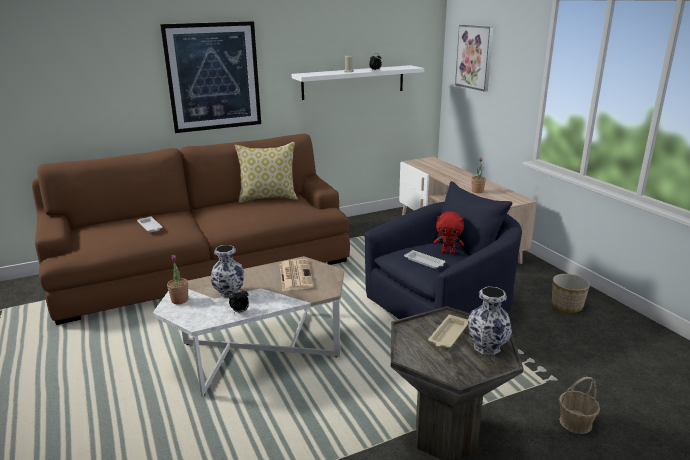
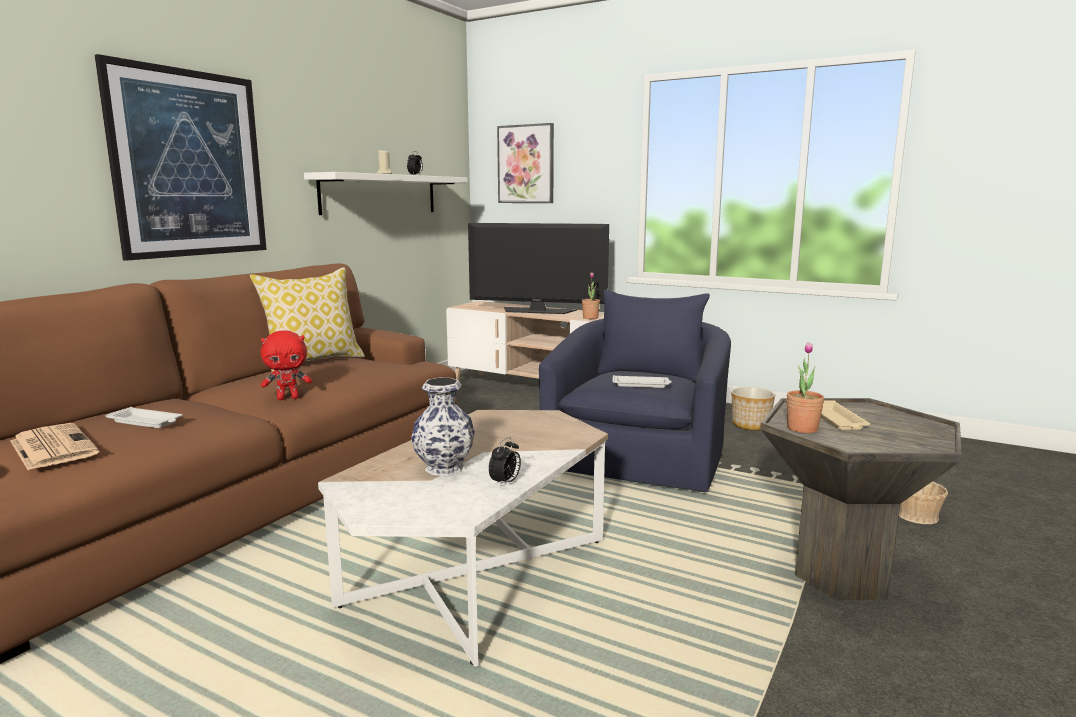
camera: 35 degrees left, 10 degrees down
potted plant [167,255,188,304] -> potted plant moved to [787,342,824,433]
newspaper [279,259,314,291] -> newspaper moved to [10,423,99,470]
red plush toy [434,212,464,254] -> red plush toy moved to [261,331,312,400]
vase [468,287,512,355] -> none
none -> television [468,223,609,314]

